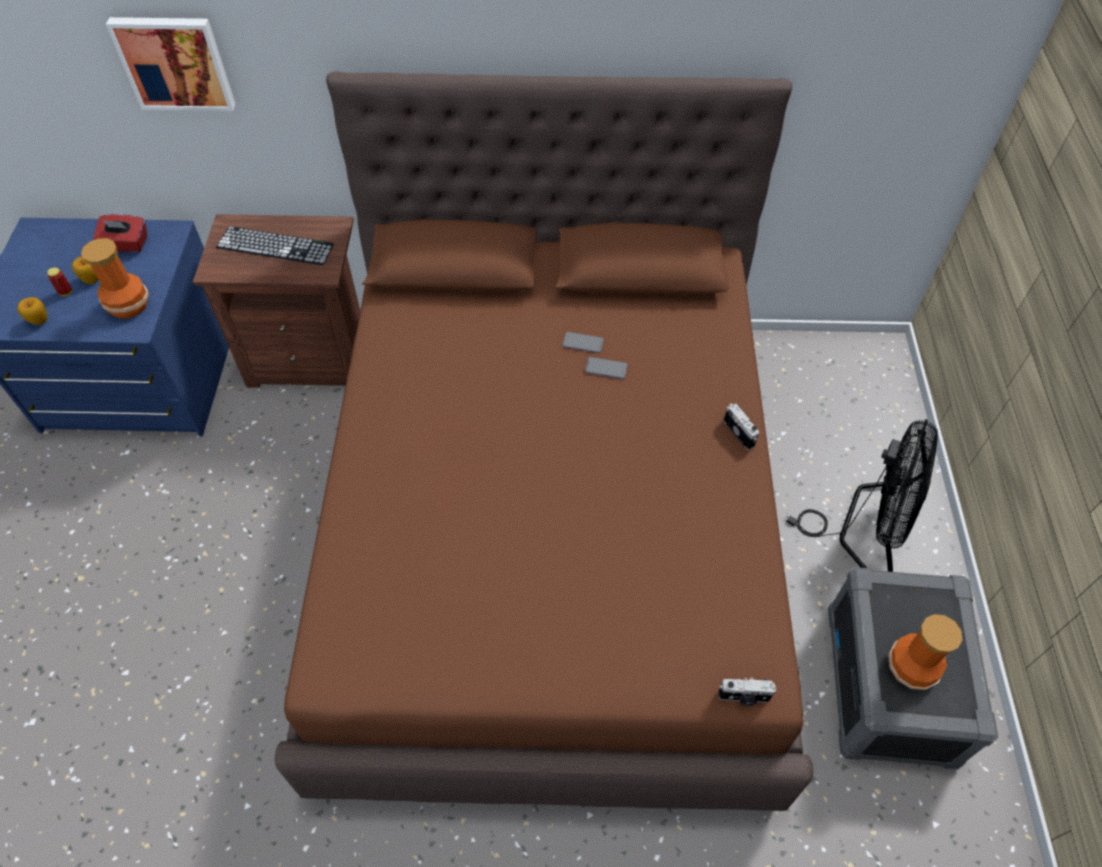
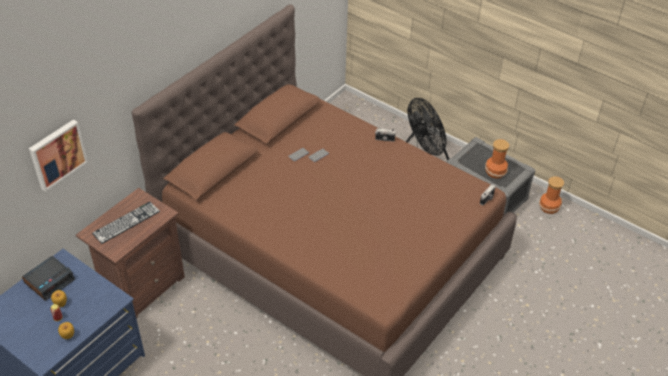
camera: 55 degrees left, 10 degrees down
vase [81,238,149,318] -> vase moved to [539,177,564,214]
red tissue box [93,214,147,252] -> alarm clock [22,256,75,301]

